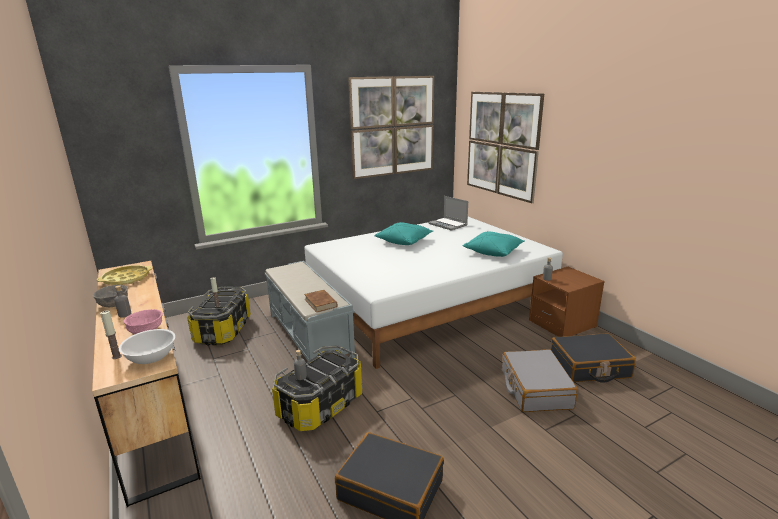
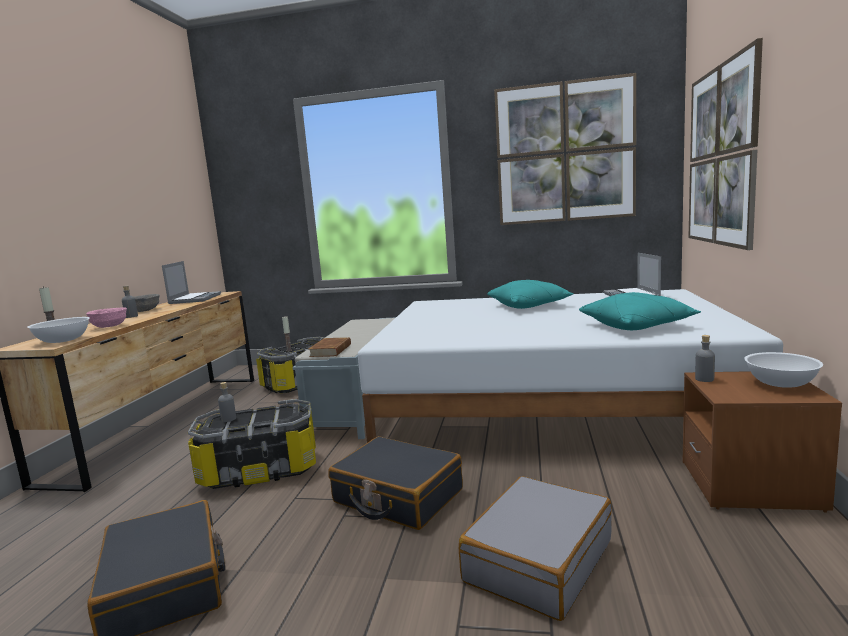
camera: 40 degrees right, 10 degrees down
yellow tray [97,265,153,285] -> laptop [162,261,221,304]
black suitcase [551,333,636,383] -> black suitcase moved to [328,436,463,530]
none -> white bowl [744,352,823,388]

